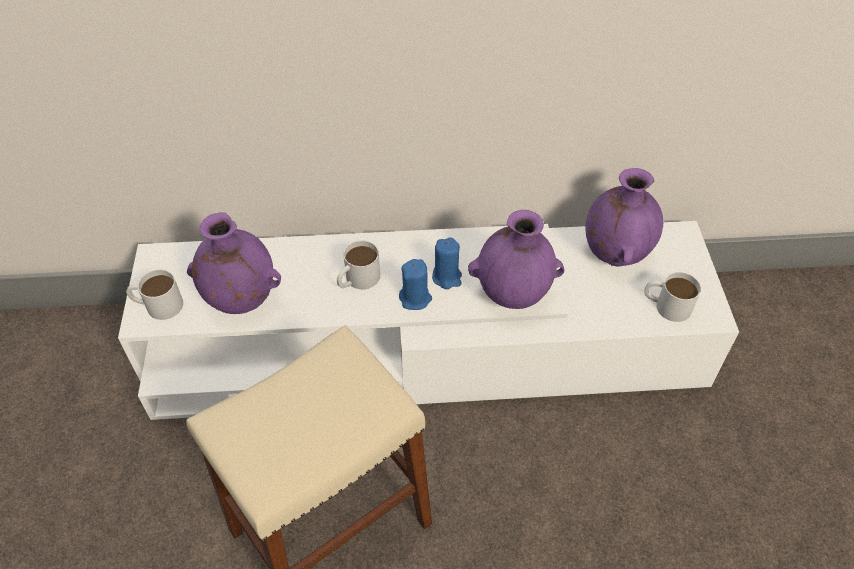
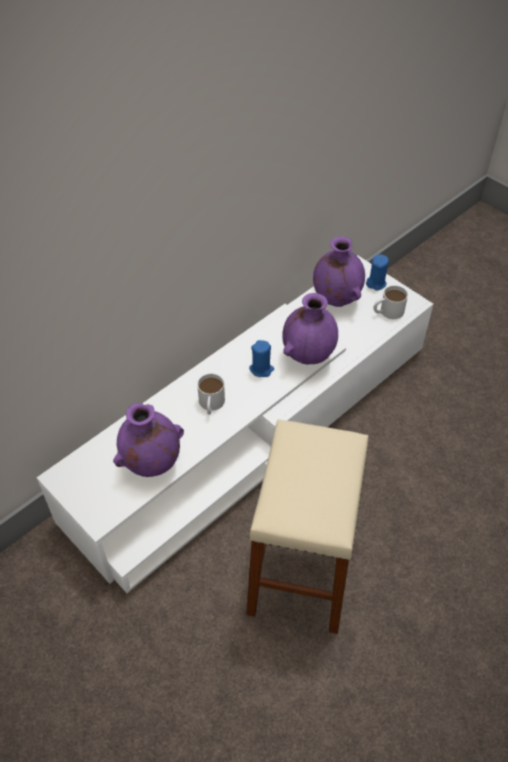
camera: 40 degrees left, 0 degrees up
white mug [126,269,183,320] -> none
blue candle [399,259,432,310] -> blue candle moved to [366,254,389,290]

